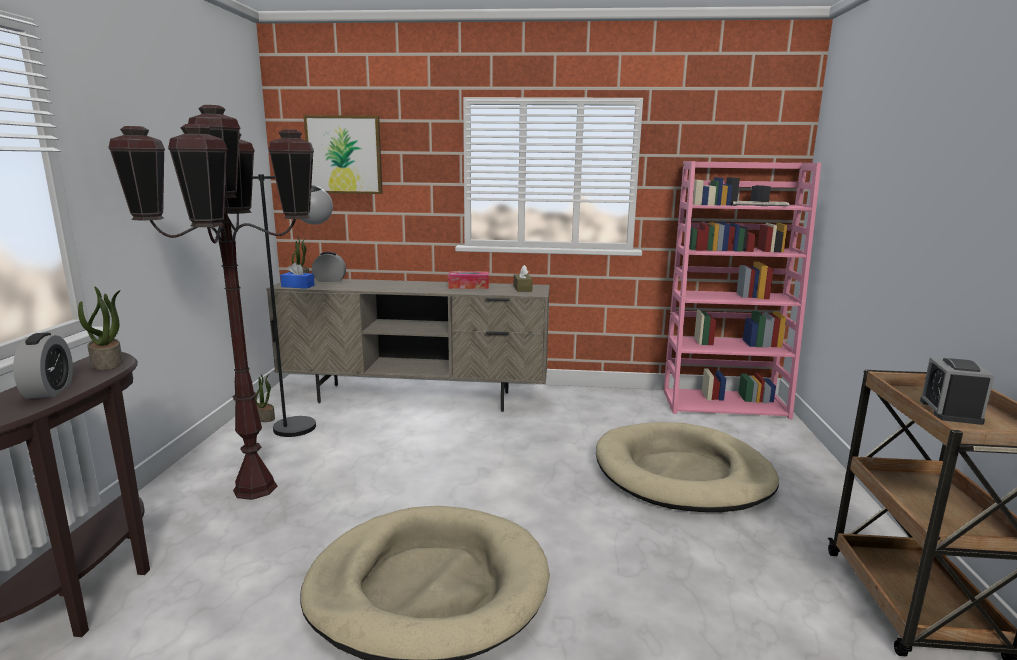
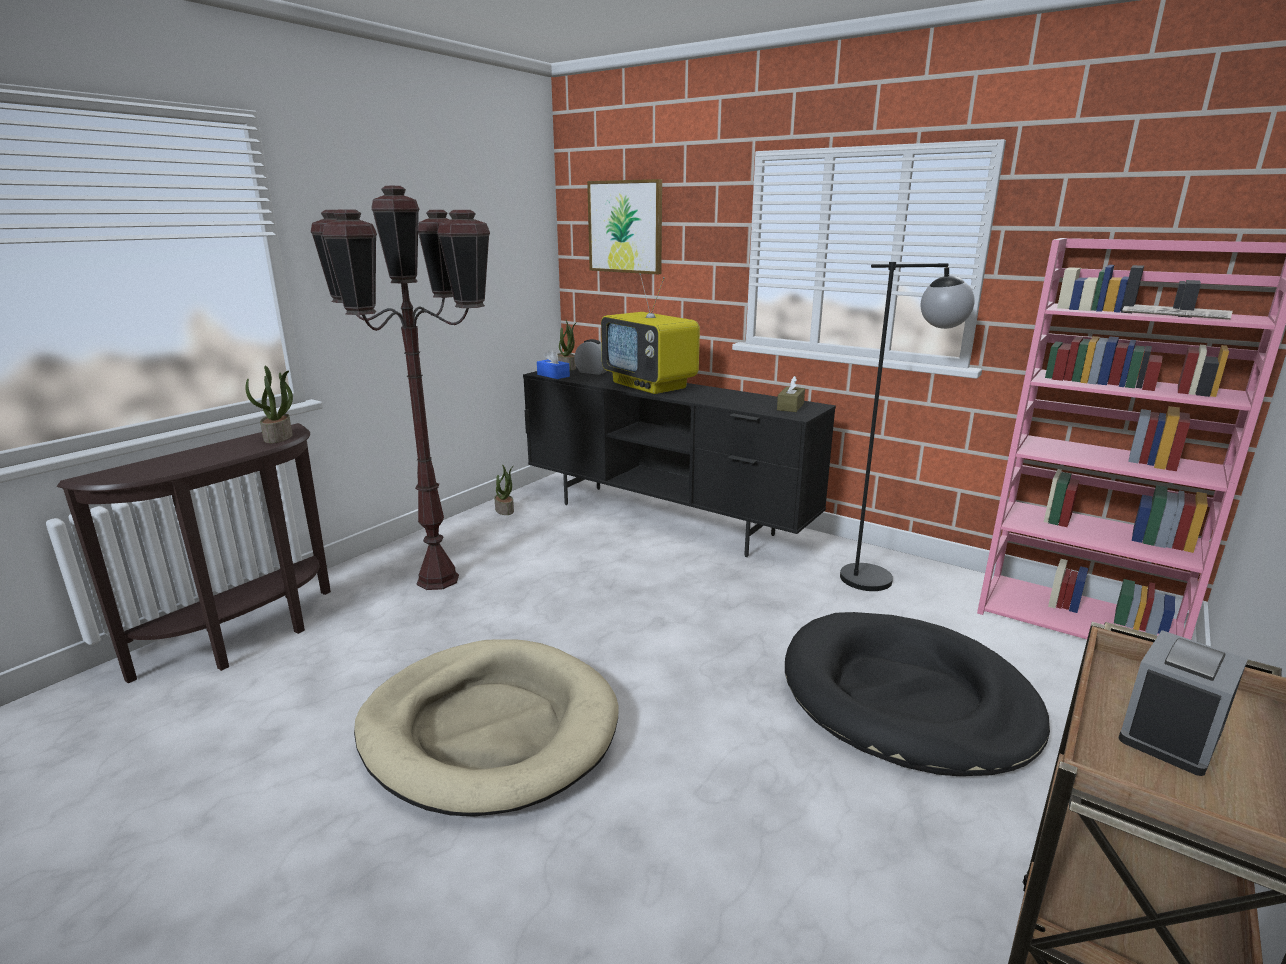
camera: 30 degrees right, 5 degrees up
alarm clock [13,333,73,399] -> none
black floor lamp [253,174,333,437] -> black floor lamp moved to [840,262,975,591]
beige tv stand [266,278,550,412] -> black tv stand [523,367,836,557]
tissue box [448,271,489,289] -> none
beige dog bed [596,422,779,512] -> black dog bed [785,612,1050,776]
none -> television [601,273,700,394]

